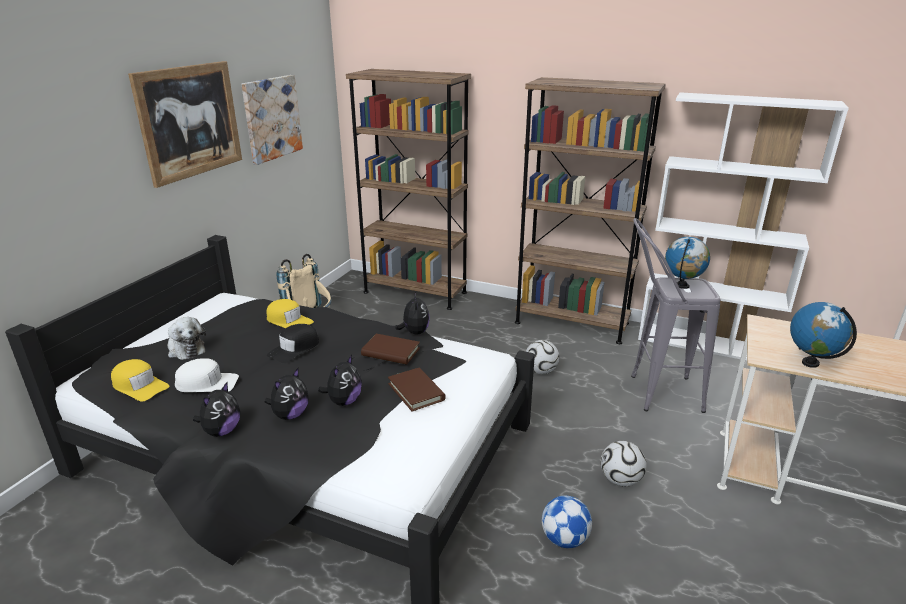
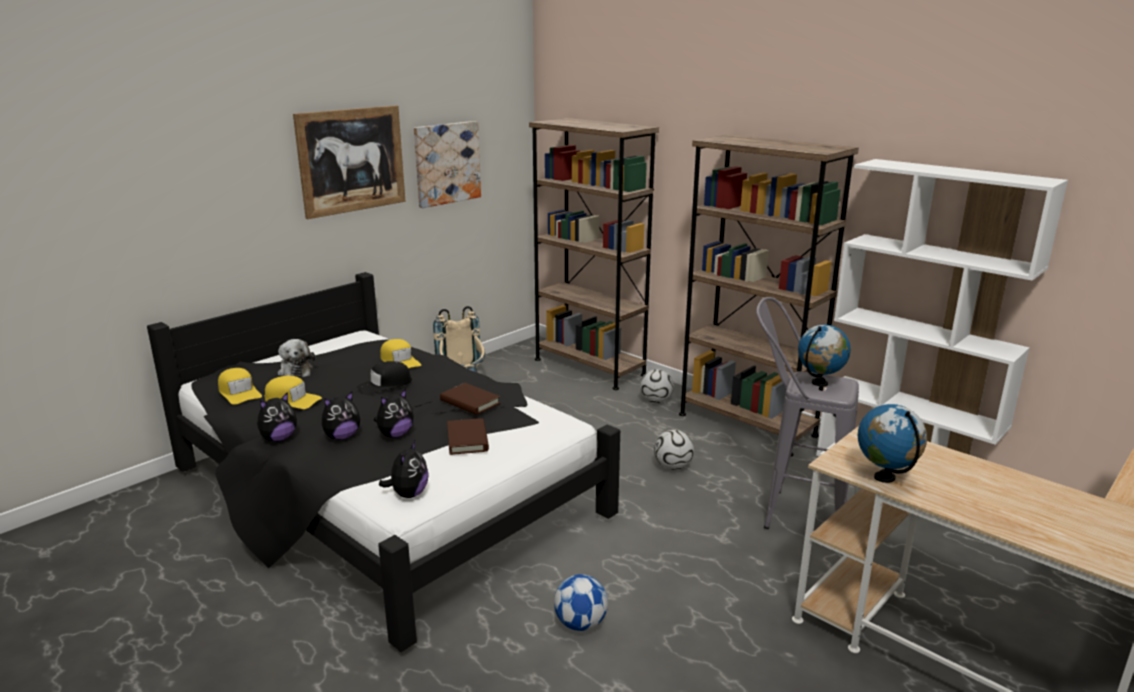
camera: 20 degrees right, 5 degrees down
white cap [175,358,239,392] -> yellow cap [265,375,322,409]
plush toy [395,292,430,335] -> plush toy moved to [379,440,429,498]
football [600,441,646,487] -> football moved to [640,369,674,403]

